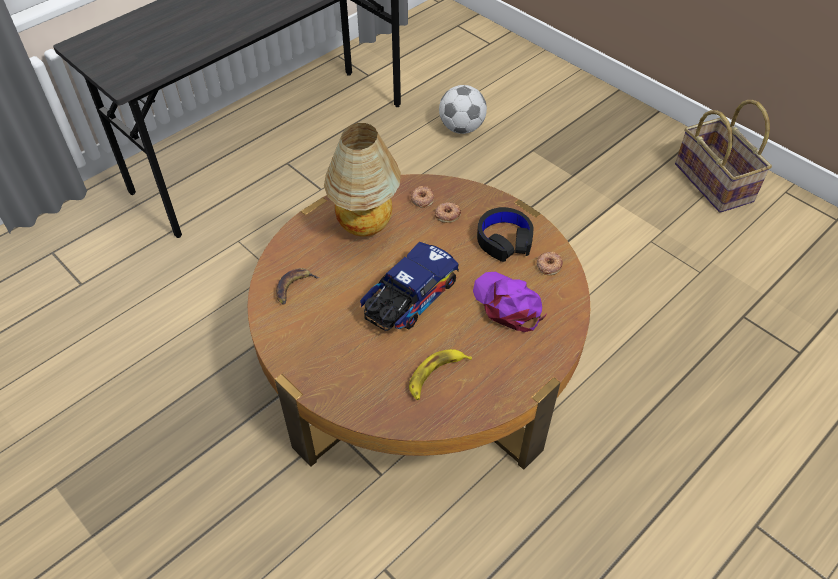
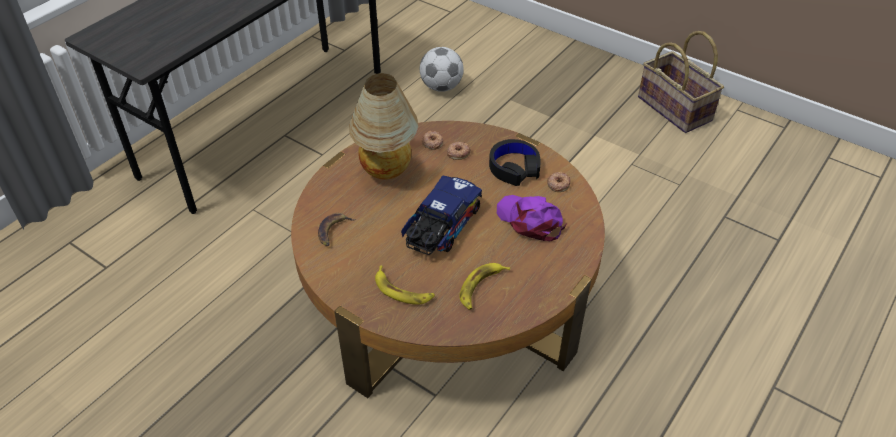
camera: 10 degrees left, 5 degrees down
none -> banana [375,265,435,305]

